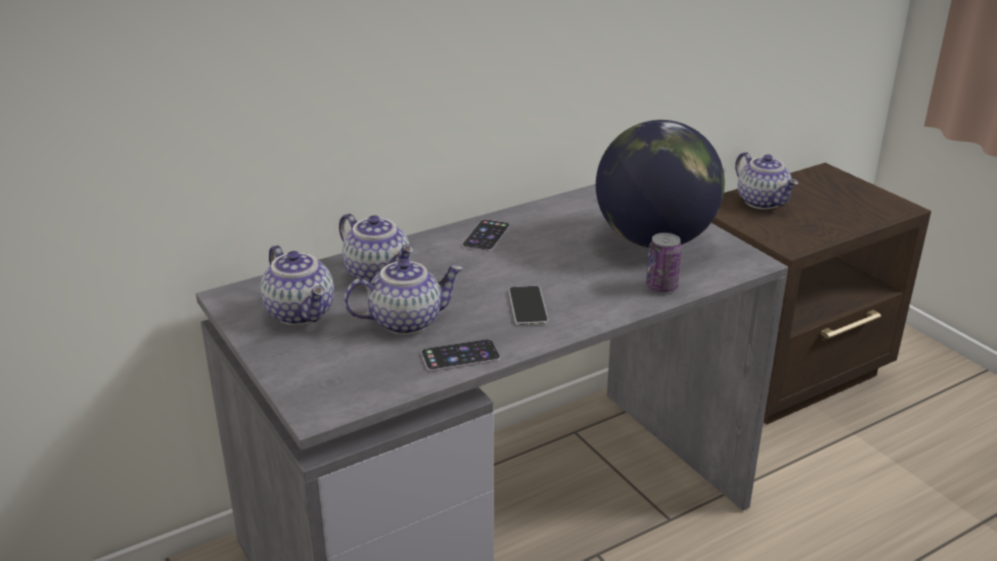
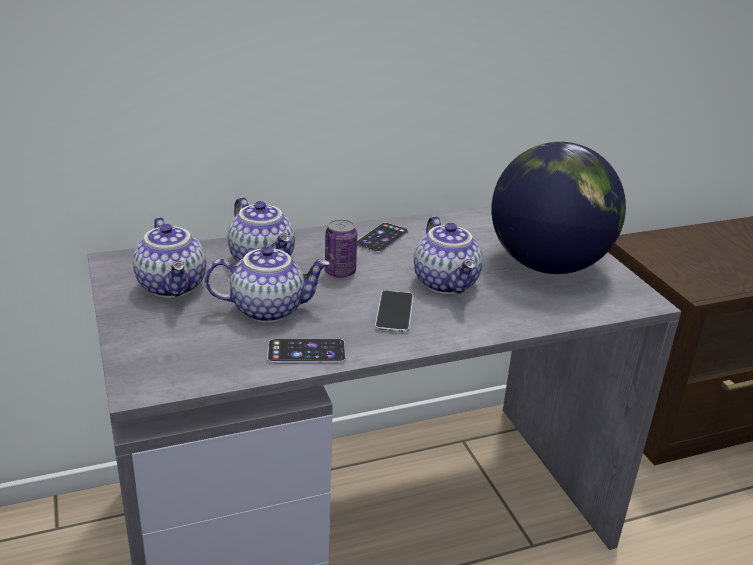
camera: 10 degrees right, 0 degrees up
can [646,233,682,293] -> can moved to [325,219,357,278]
teapot [735,152,798,210] -> teapot moved to [414,216,483,294]

